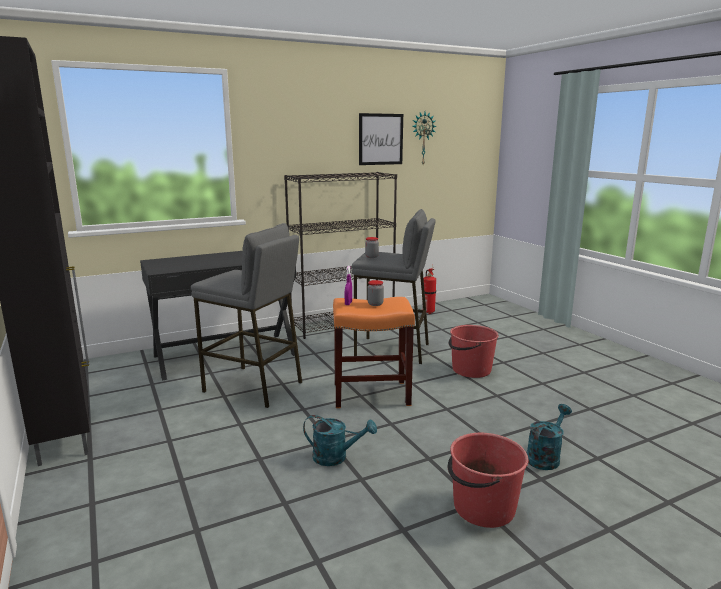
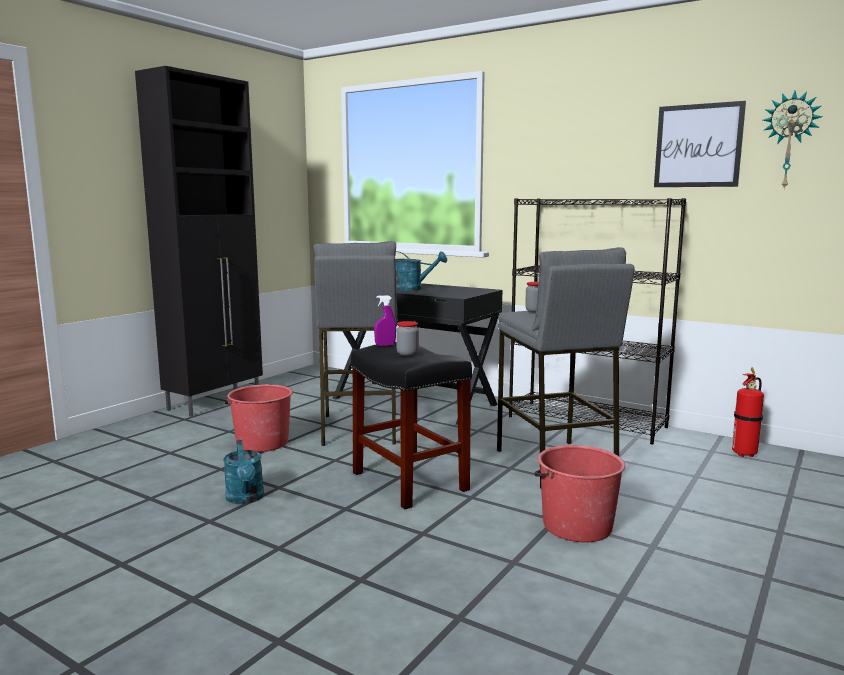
camera: 60 degrees right, 5 degrees down
orange stool [333,297,415,408] -> black stool [351,342,472,509]
red bucket [448,433,529,528] -> red bucket moved to [225,384,293,452]
turquoise watering can [527,404,572,470] -> turquoise watering can moved to [396,251,447,291]

